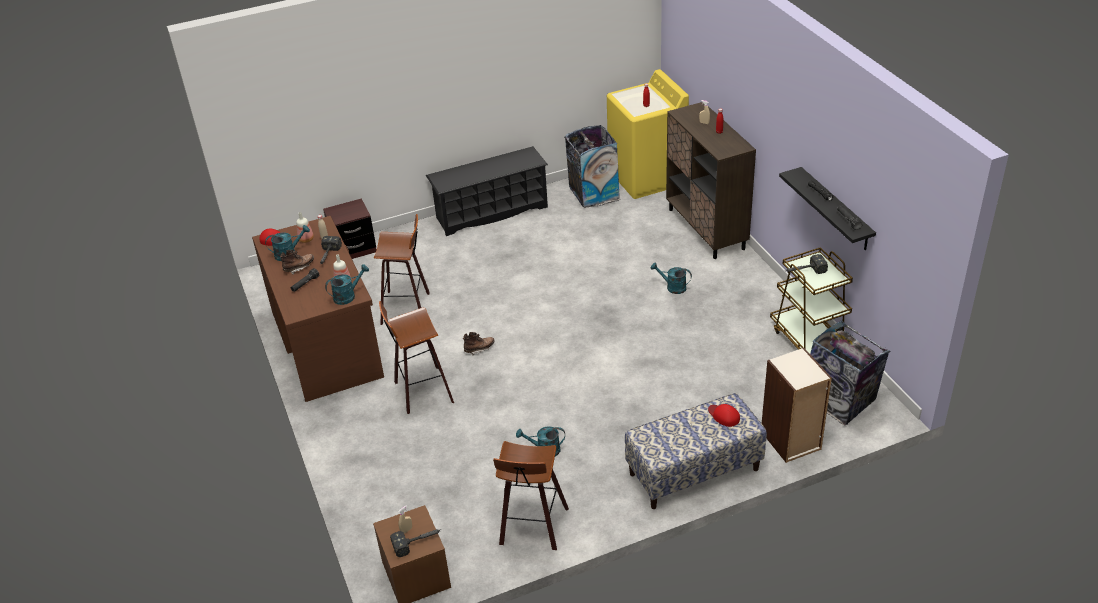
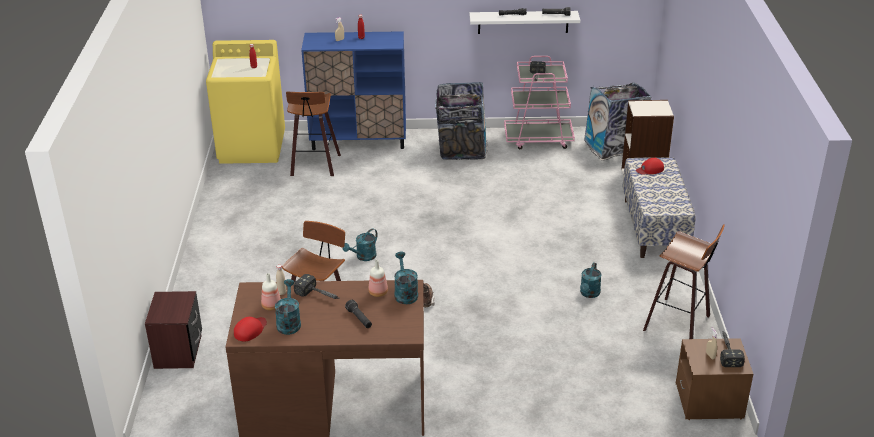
camera: 70 degrees left, 5 degrees down
brown boot [280,250,314,275] -> none
stool [379,301,454,414] -> stool moved to [286,92,341,176]
black shoe rack [426,146,548,236] -> none
trash can [564,125,621,208] -> trash can moved to [435,82,488,160]
turquoise watering can [651,262,692,294] -> turquoise watering can moved to [342,229,378,261]
brown cabinet [666,102,756,259] -> blue cabinet [301,31,406,150]
brown cart [770,247,853,354] -> pink cart [504,56,575,149]
black shelf [779,167,876,250] -> white shelf [469,11,580,34]

